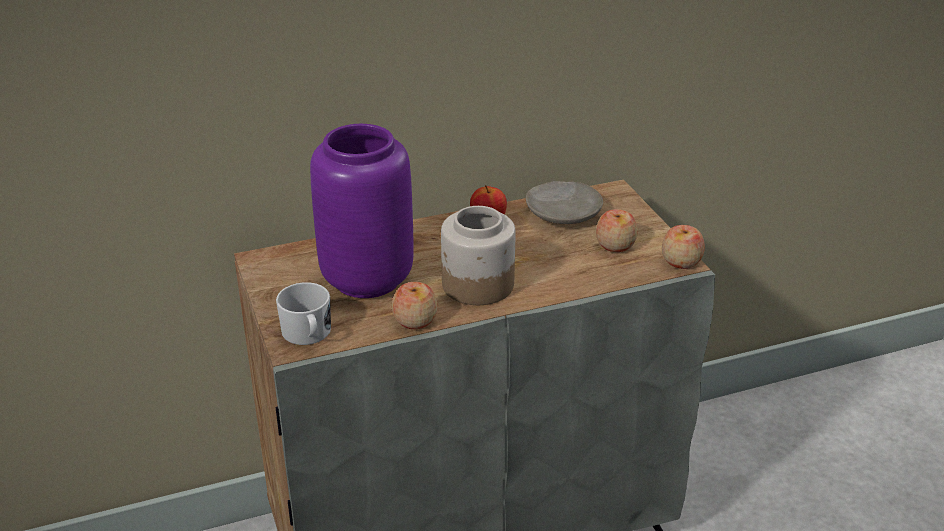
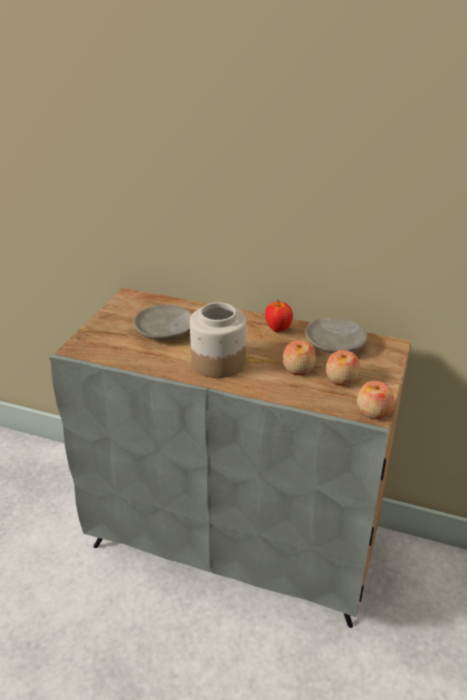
camera: 40 degrees right, 0 degrees up
white mug [276,282,331,345] -> none
purple vase [310,124,414,298] -> beige plate [134,304,192,340]
apple [392,282,437,329] -> apple moved to [282,340,316,375]

